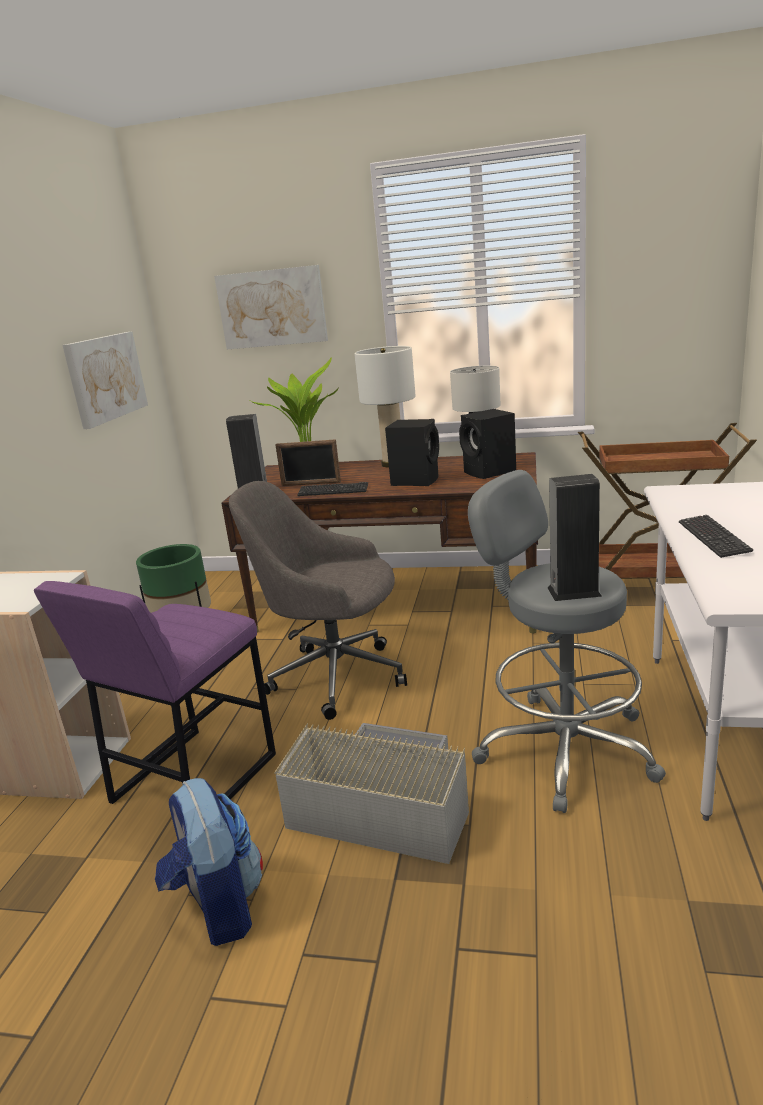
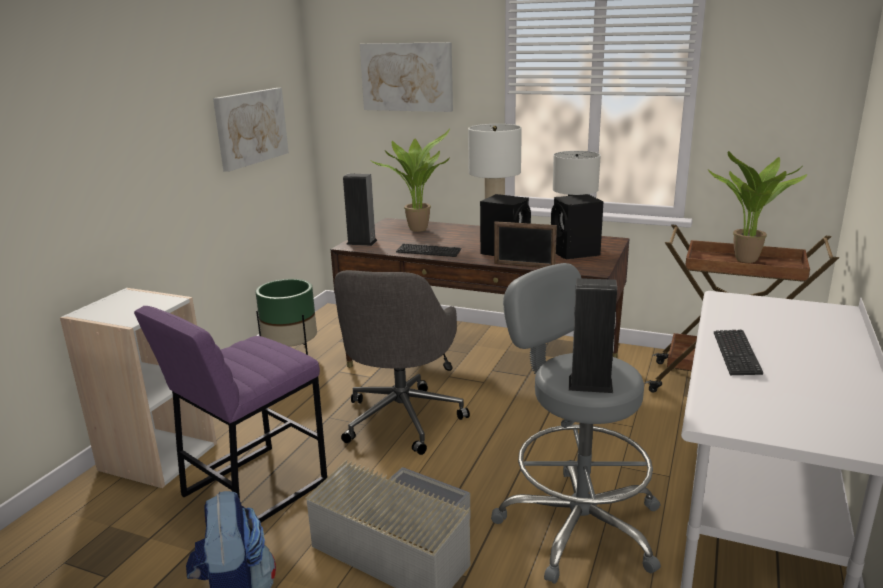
camera: 10 degrees right, 0 degrees up
grey office chair [229,481,407,720] -> grey office chair turned 105 degrees counterclockwise [334,270,470,455]
picture frame [275,439,341,486] -> picture frame moved to [494,221,557,268]
none -> potted plant [708,151,807,263]

